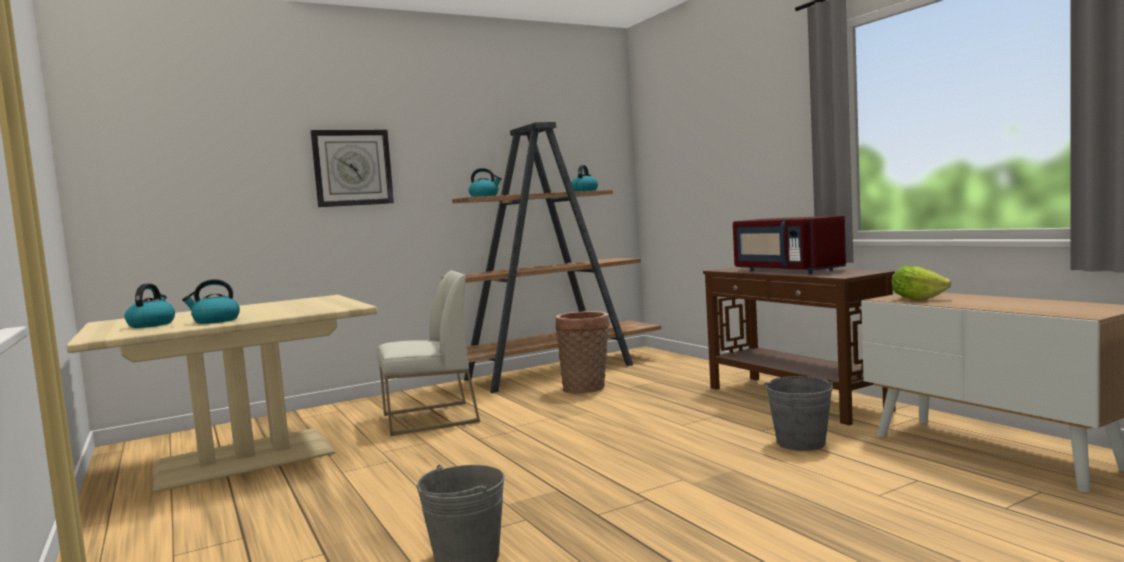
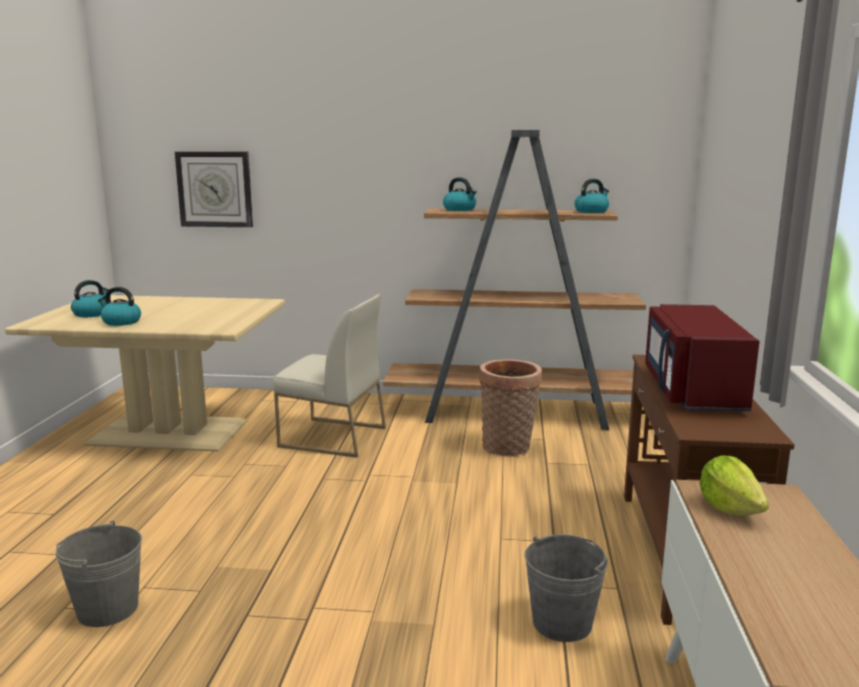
camera: 35 degrees right, 10 degrees up
wall clock [311,130,394,207] -> wall clock moved to [175,151,253,227]

